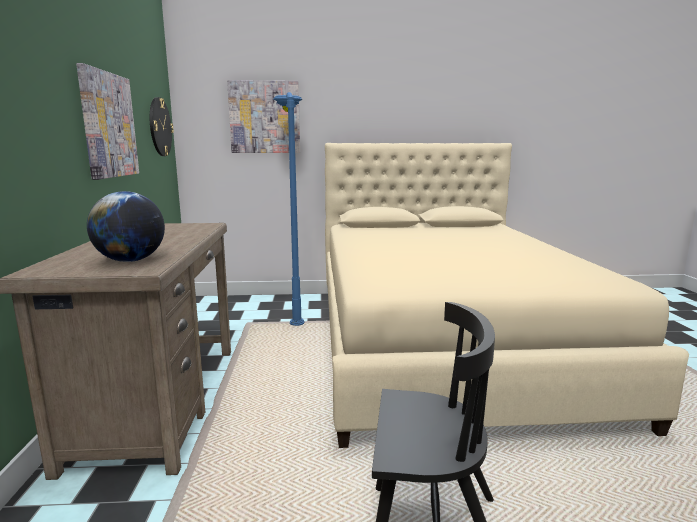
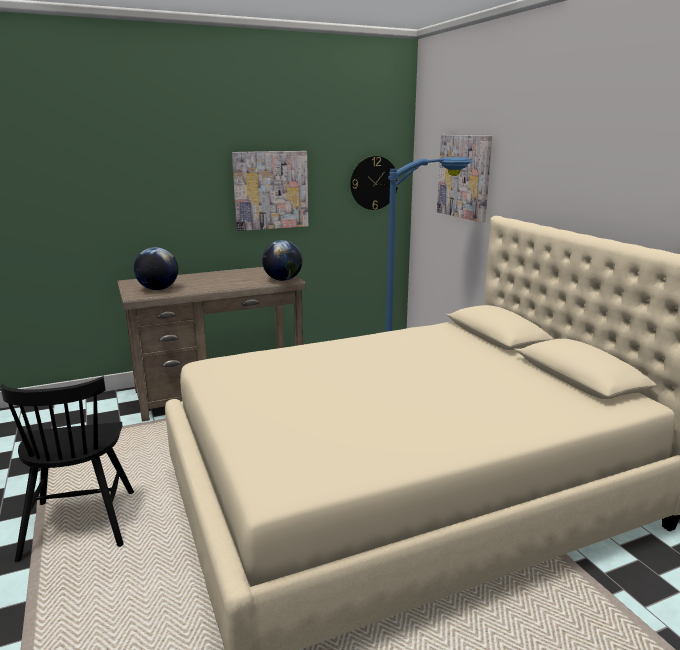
camera: 70 degrees right, 5 degrees up
none -> globe [262,240,303,281]

